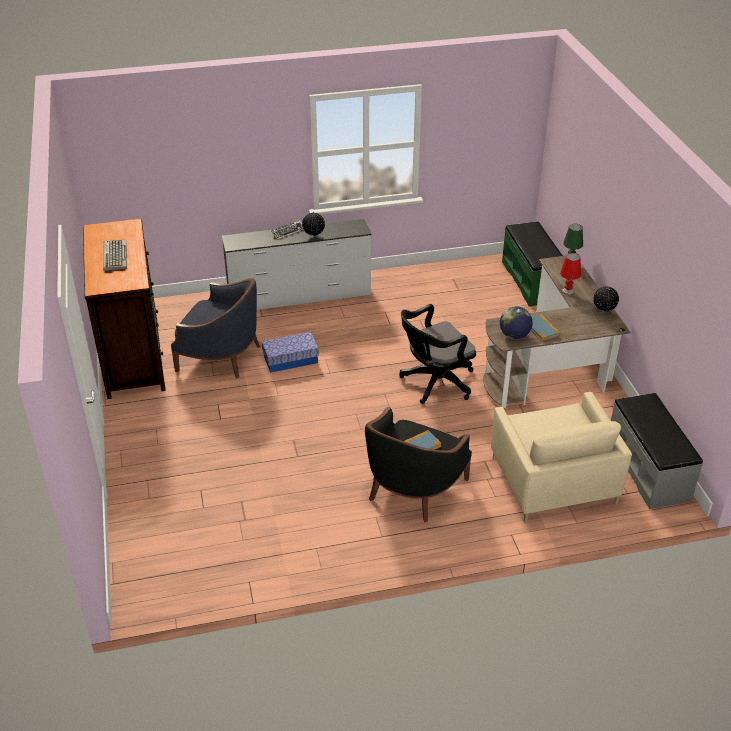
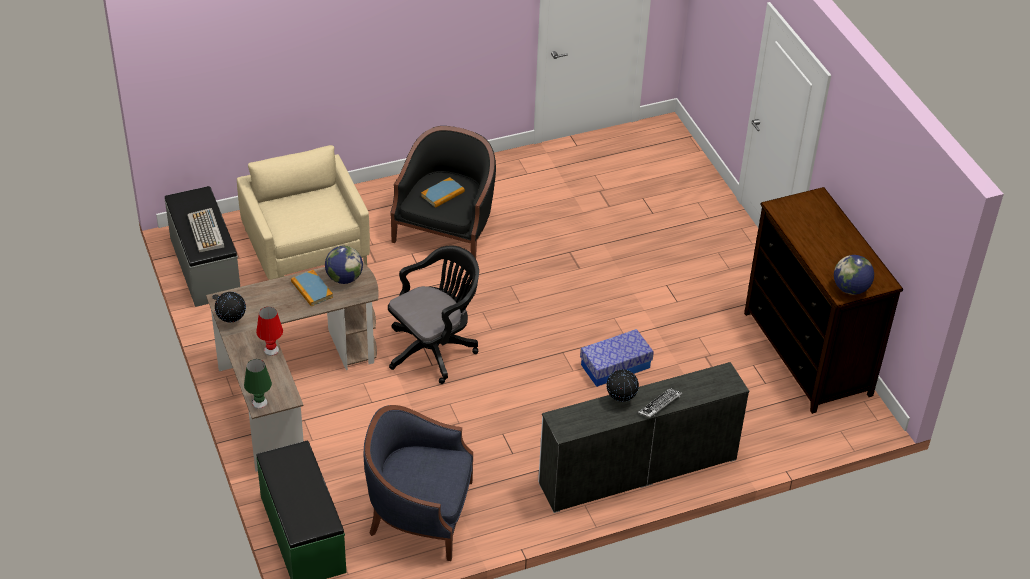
camera: 170 degrees right, 5 degrees up
keyboard [103,240,127,271] -> keyboard moved to [187,208,225,253]
blue armchair [171,278,260,378] -> blue armchair moved to [363,405,473,561]
none -> globe [834,255,874,295]

